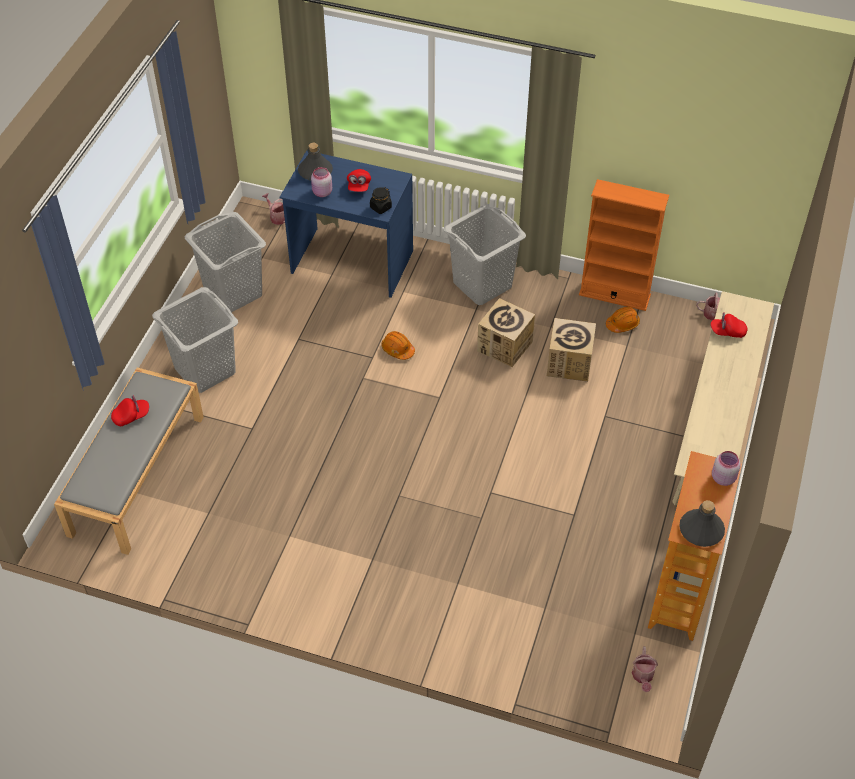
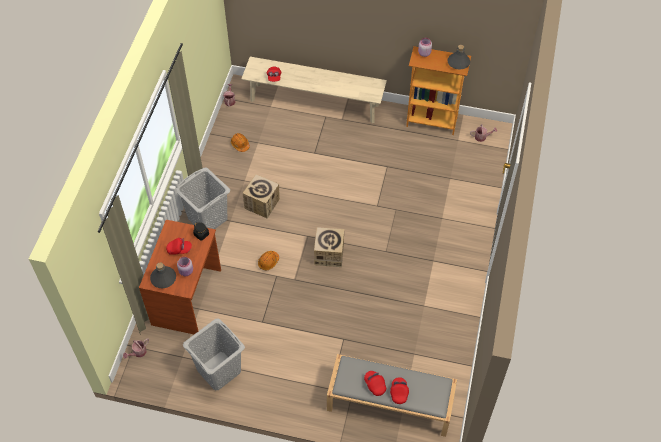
camera: 95 degrees left, 5 degrees up
grey laundry basket [152,287,238,393] -> none
blue desk [280,151,413,298] -> brown desk [139,220,221,334]
cardboard box [547,318,596,382] -> cardboard box moved to [314,227,344,267]
orange bookcase [579,179,669,311] -> none
none -> red cap [390,377,409,404]

